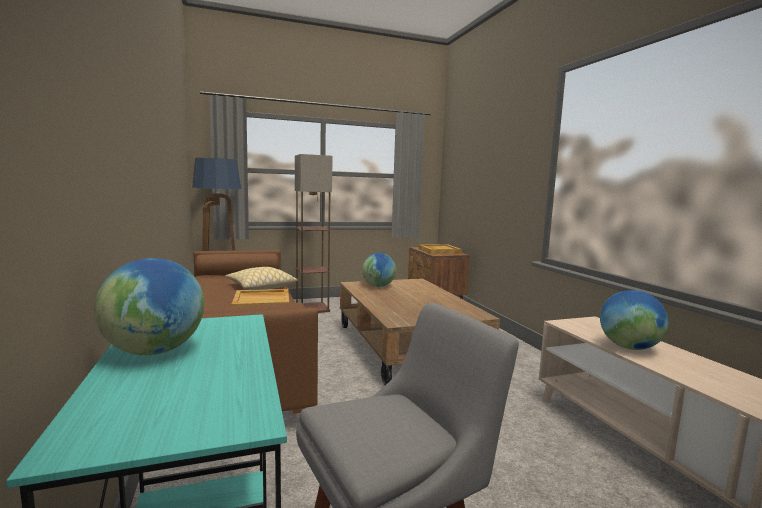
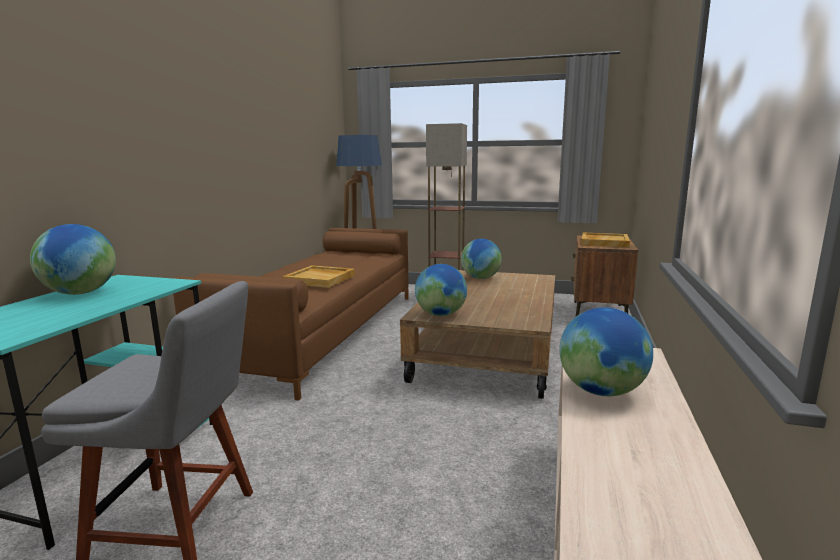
camera: 35 degrees right, 5 degrees up
pillow [225,267,298,290] -> none
none -> globe [415,264,467,316]

